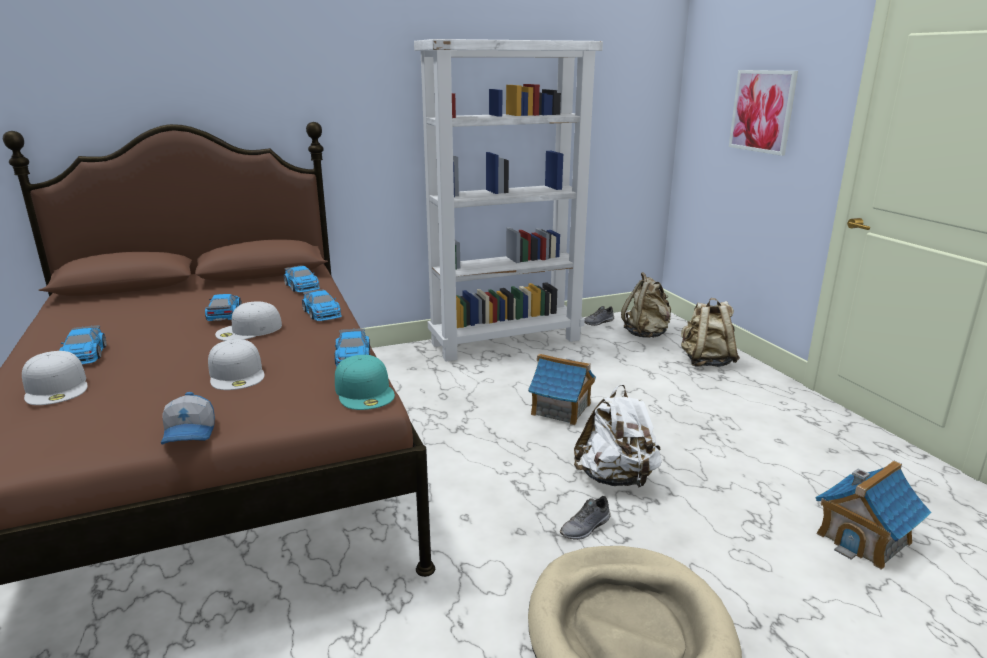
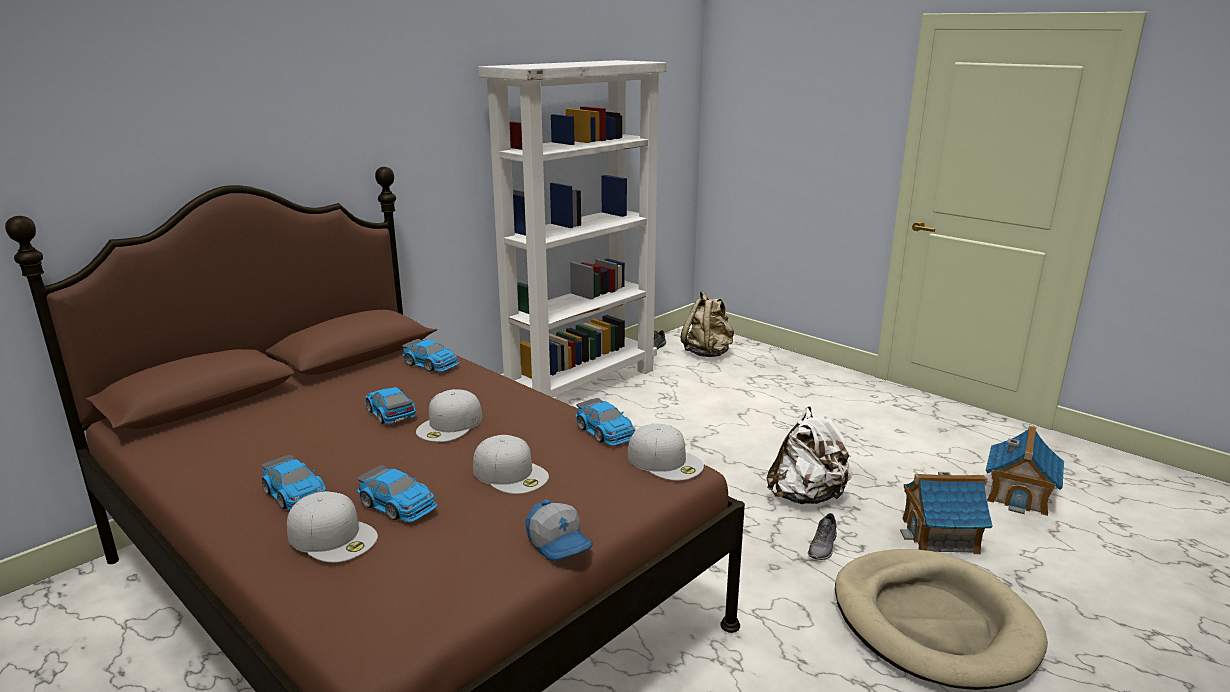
camera: 25 degrees left, 0 degrees up
toy car [302,289,342,321] -> toy car moved to [357,465,437,522]
turquoise cap [335,355,395,410] -> white cap [628,424,704,481]
toy house [528,354,596,425] -> toy house moved to [900,472,993,554]
beige backpack [681,298,740,367] -> none
picture [729,70,798,156] -> none

